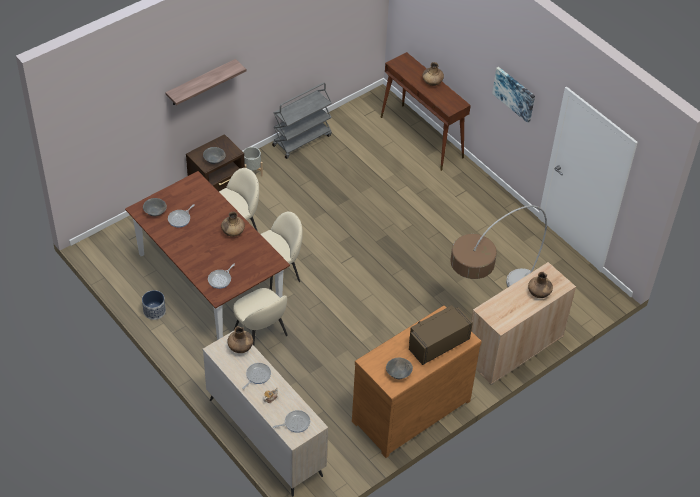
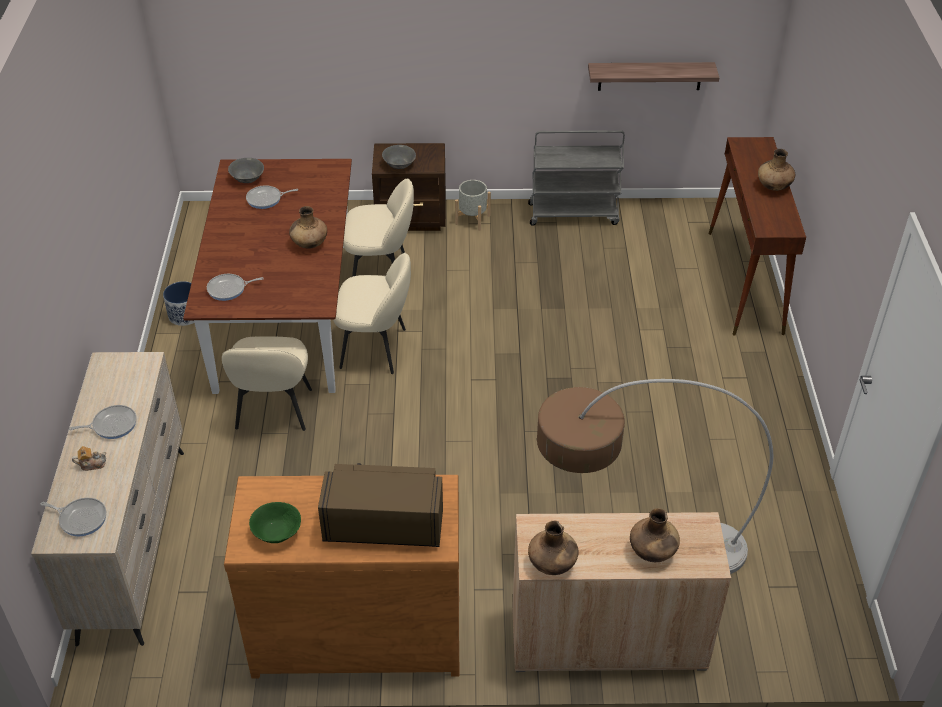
camera: 40 degrees right, 5 degrees down
shelf [165,59,246,105] -> shelf moved to [588,62,719,91]
brown vase [227,326,253,353] -> brown vase moved to [528,521,579,575]
grey bowl [386,358,413,379] -> green bowl [249,502,301,543]
picture [492,67,535,123] -> none

